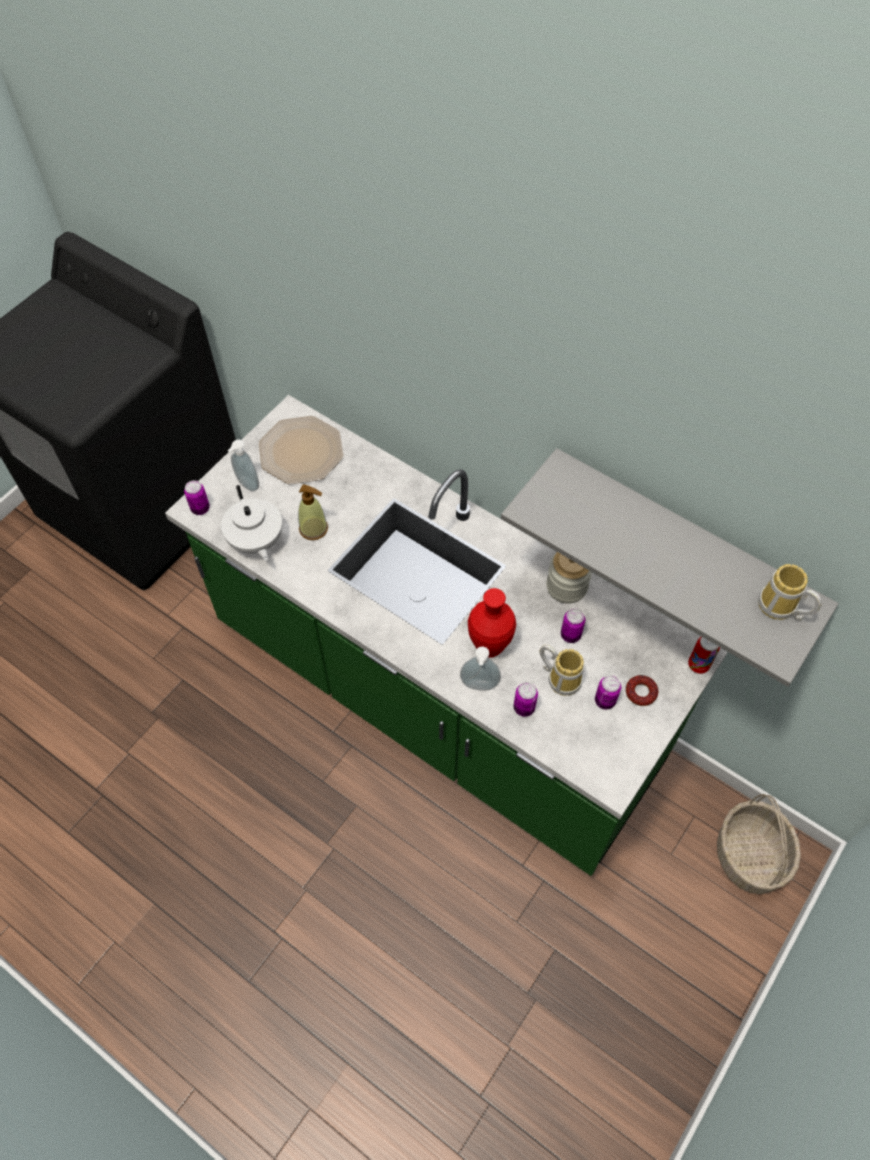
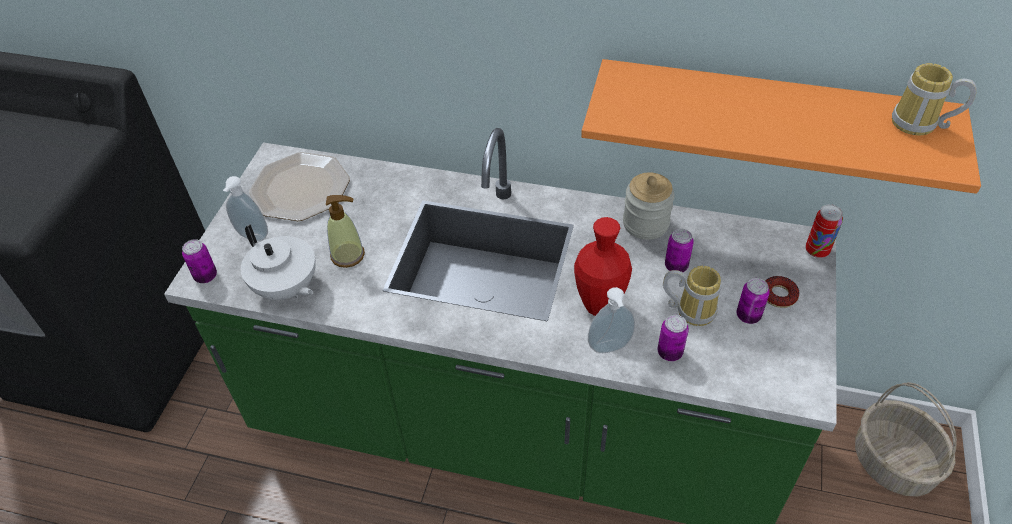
camera: 20 degrees left, 10 degrees down
grey shelf [501,448,839,687] -> orange shelf [581,59,981,194]

